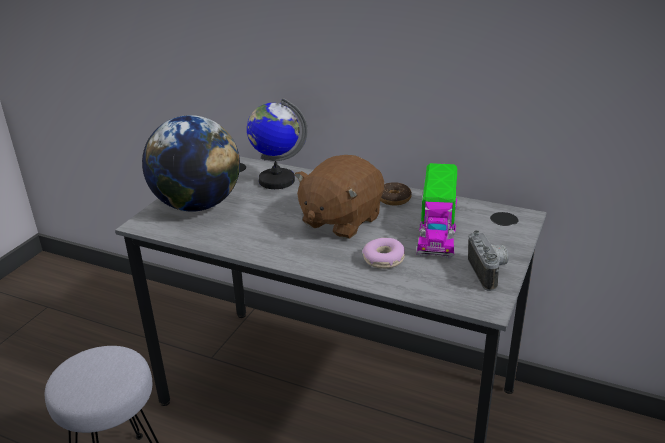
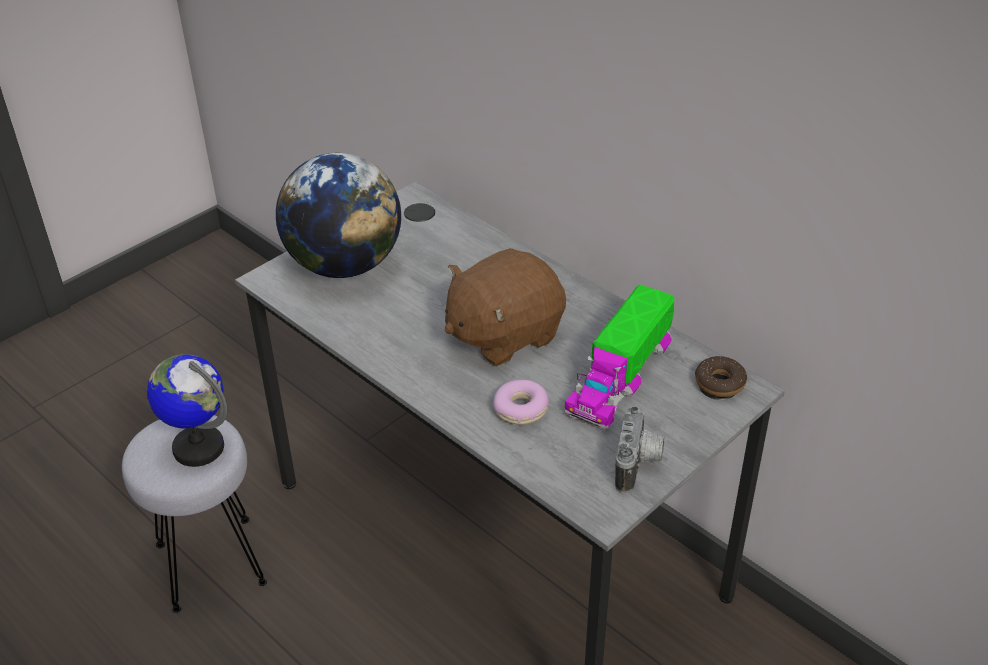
camera: 20 degrees right, 10 degrees up
globe [247,98,308,189] -> globe moved to [147,354,227,467]
donut [380,182,412,205] -> donut moved to [695,356,747,397]

